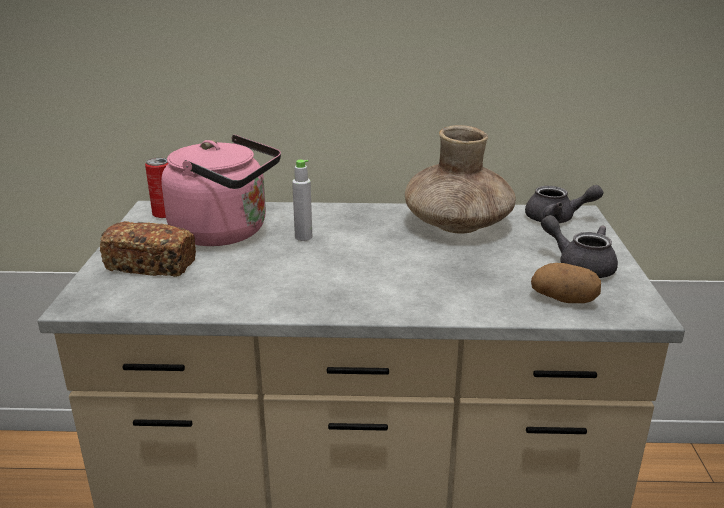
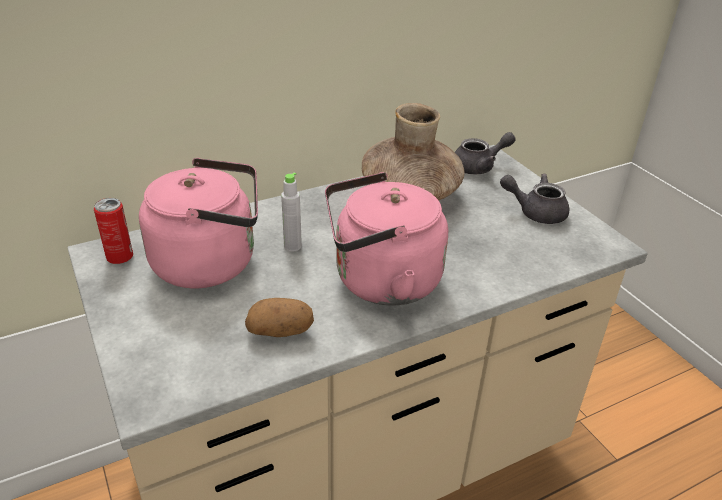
camera: 30 degrees left, 10 degrees up
bread [100,221,196,277] -> none
potato [531,263,601,303] -> potato moved to [245,298,314,337]
none -> pink kettle [325,172,448,306]

